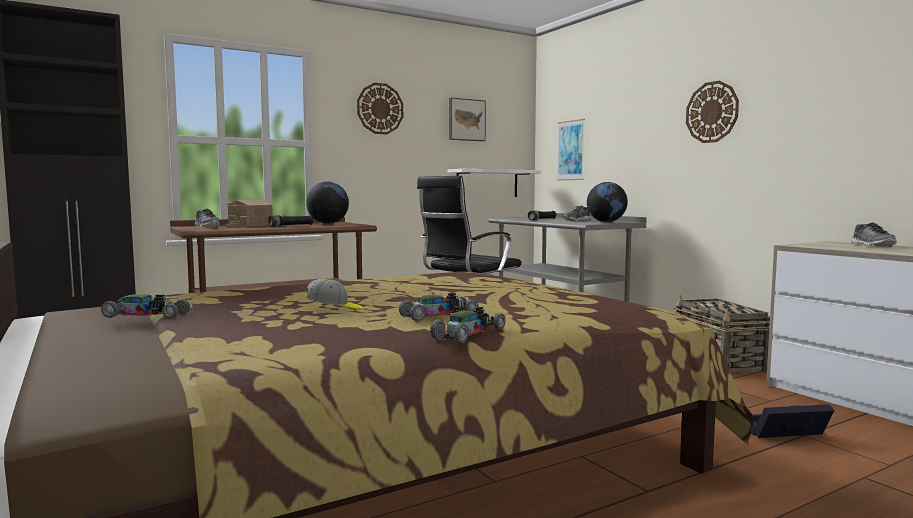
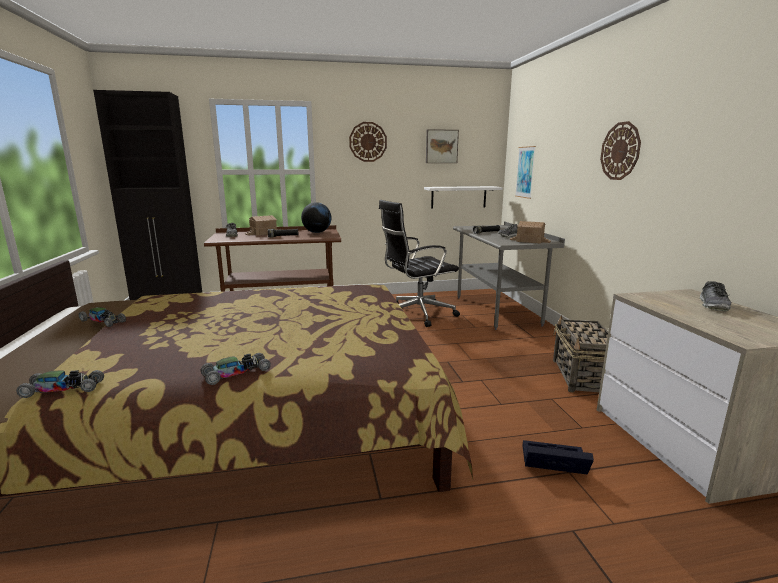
camera: 20 degrees right, 10 degrees up
cap [305,278,364,309] -> none
toy car [399,293,479,321] -> toy car moved to [16,370,104,398]
globe [587,182,628,222] -> toy house [510,221,551,243]

